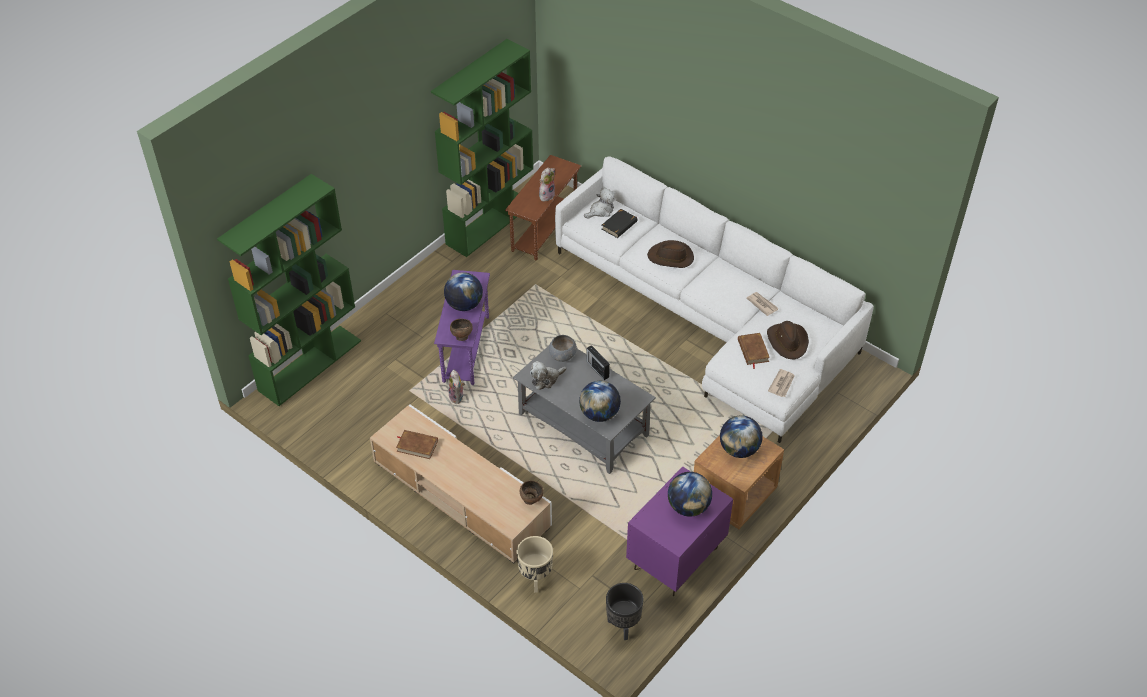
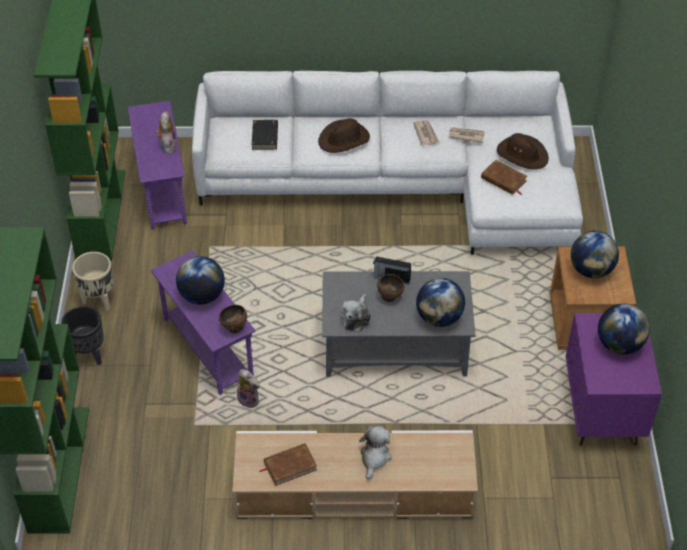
camera: 40 degrees left, 0 degrees up
brown side table [505,155,581,260] -> purple side table [128,101,187,229]
beige planter [517,536,553,593] -> beige planter moved to [72,252,113,310]
brown bowl [520,481,544,505] -> brown bowl moved to [377,274,404,302]
grey bowl [549,335,577,362] -> none
plush toy [584,188,615,219] -> plush toy moved to [359,426,391,480]
black planter [606,583,644,640] -> black planter moved to [61,306,104,365]
newspaper [768,369,795,397] -> newspaper moved to [413,120,439,146]

